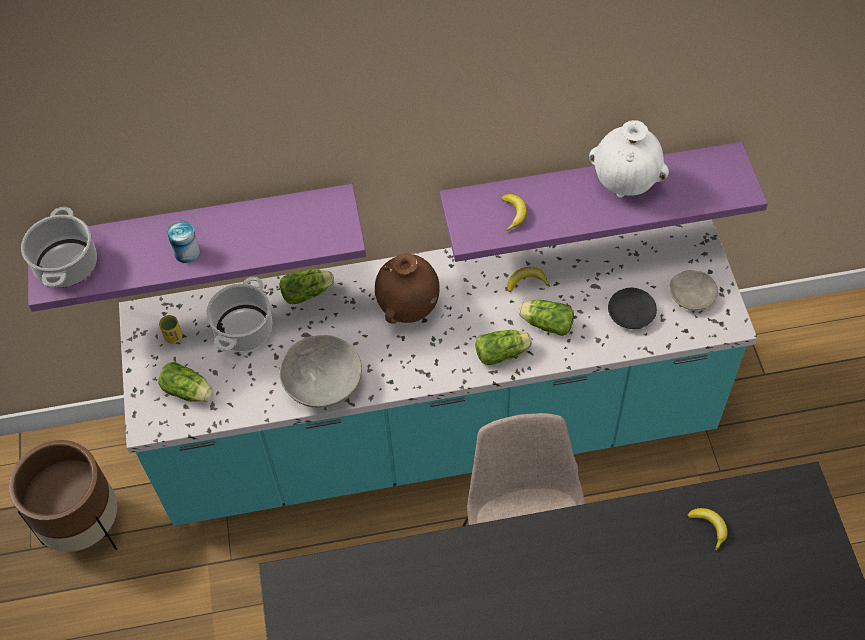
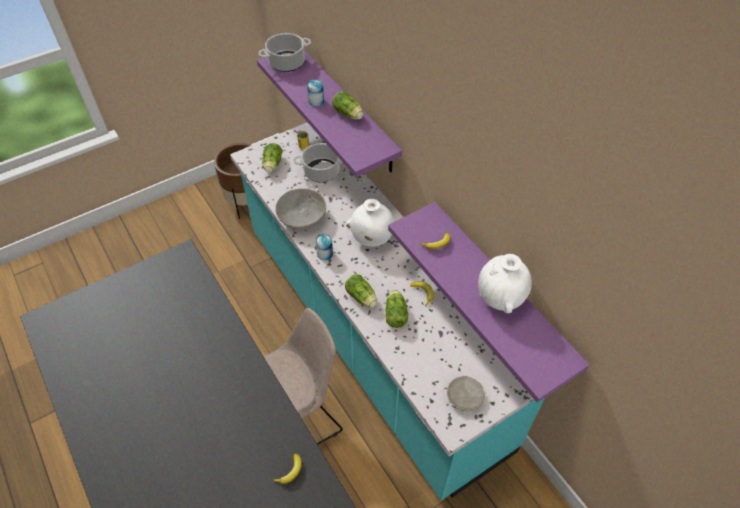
camera: 65 degrees right, 5 degrees down
lettuce [280,269,334,304] -> lettuce moved to [332,92,363,120]
brown vase [375,253,440,324] -> white vase [346,199,395,247]
black plate [608,288,657,329] -> none
none -> can [316,234,333,260]

